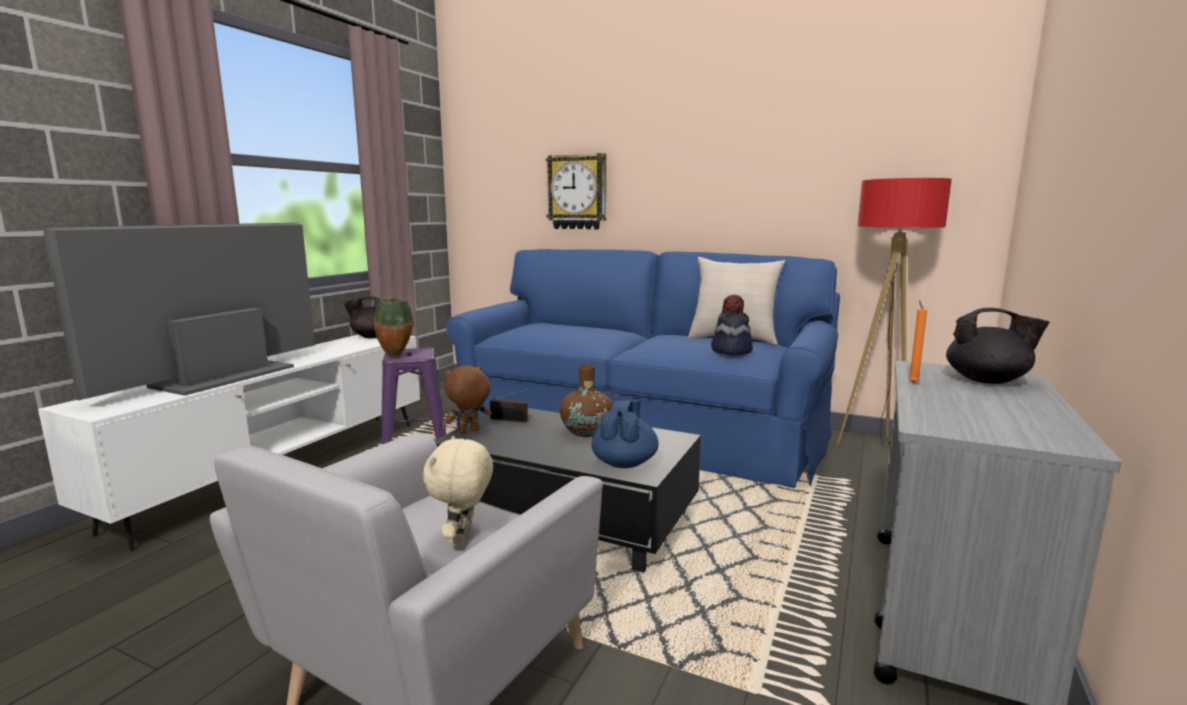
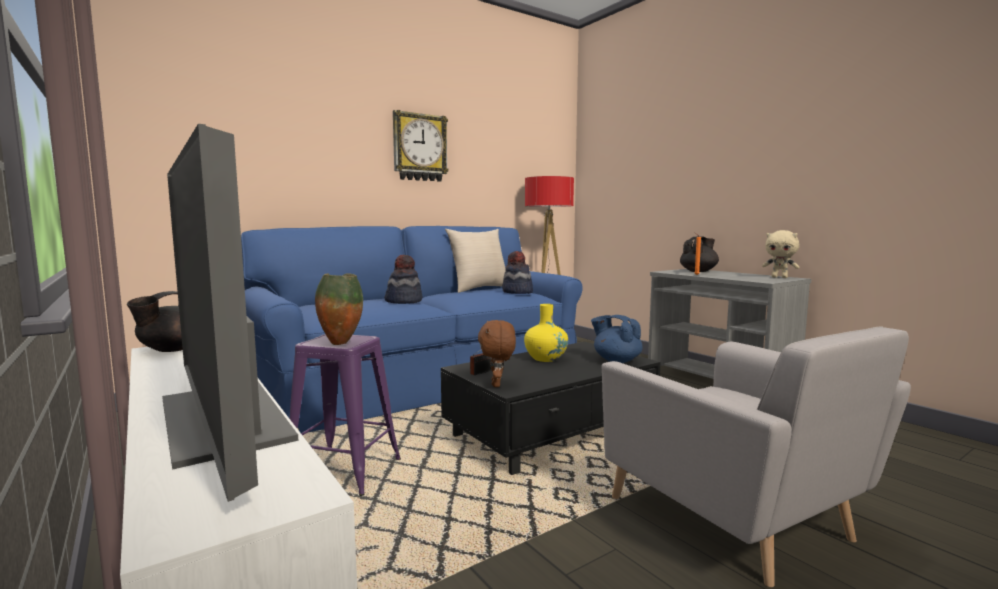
camera: 60 degrees left, 5 degrees down
beige plush toy [423,436,493,548] -> beige plush toy moved to [762,230,799,278]
wall clock [546,153,606,229] -> wall clock moved to [393,110,449,182]
brown vase [560,365,612,437] -> yellow vase [524,304,568,362]
none -> hat [385,255,423,304]

